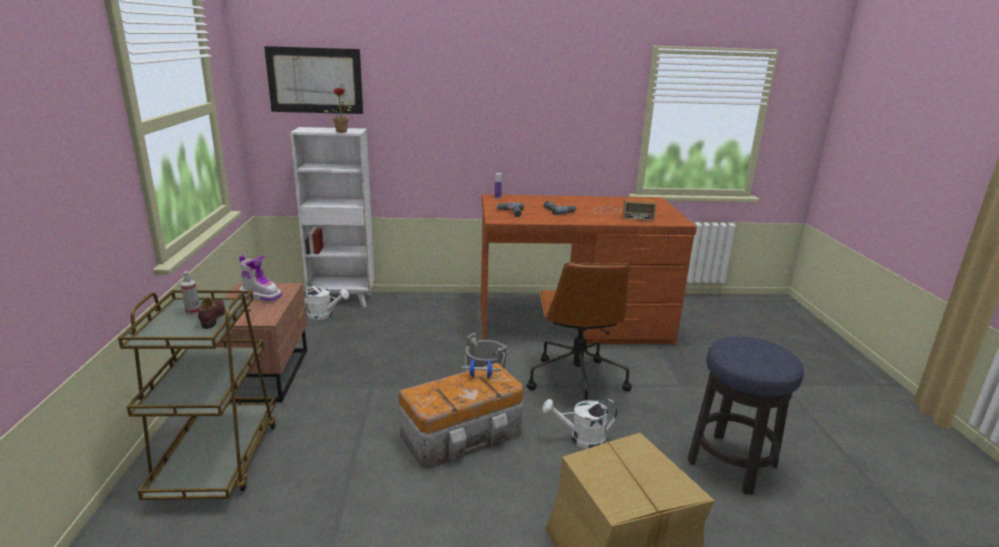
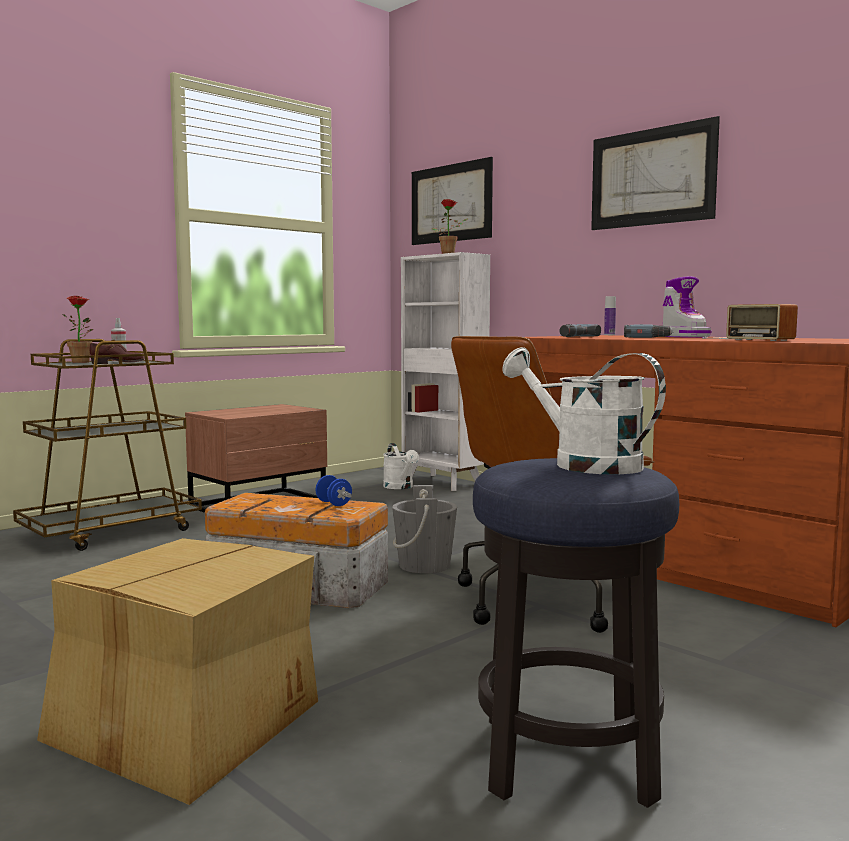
camera: 50 degrees right, 15 degrees down
boot [239,255,282,302] -> boot moved to [663,276,712,338]
white watering can [543,399,617,449] -> white watering can moved to [502,347,666,474]
none -> potted plant [62,295,94,363]
none -> picture [591,116,720,230]

